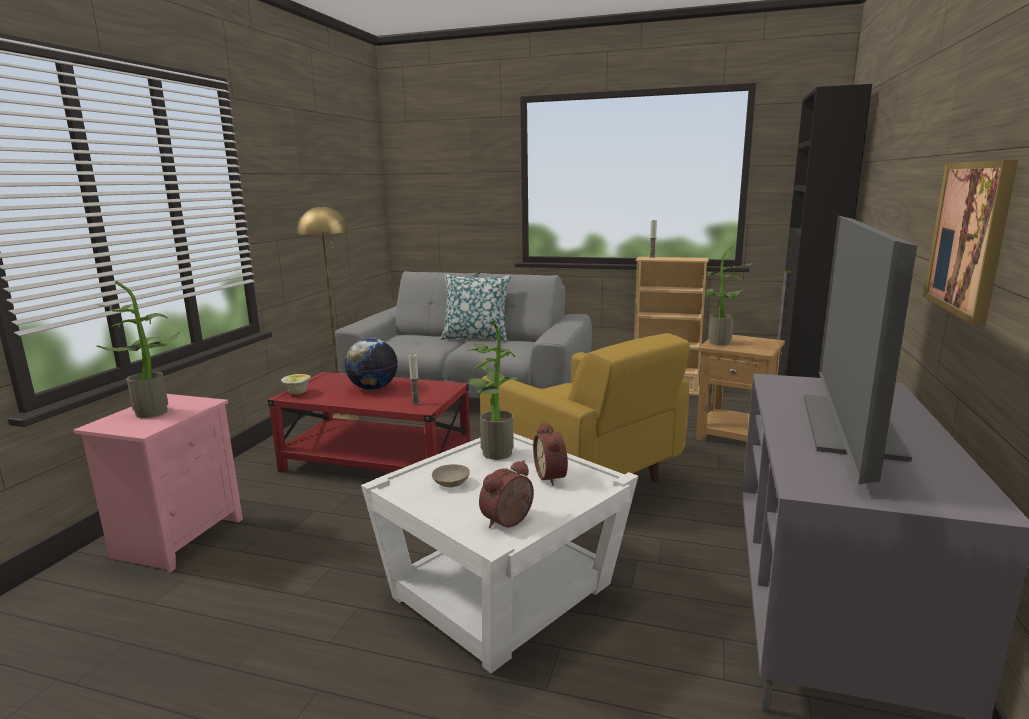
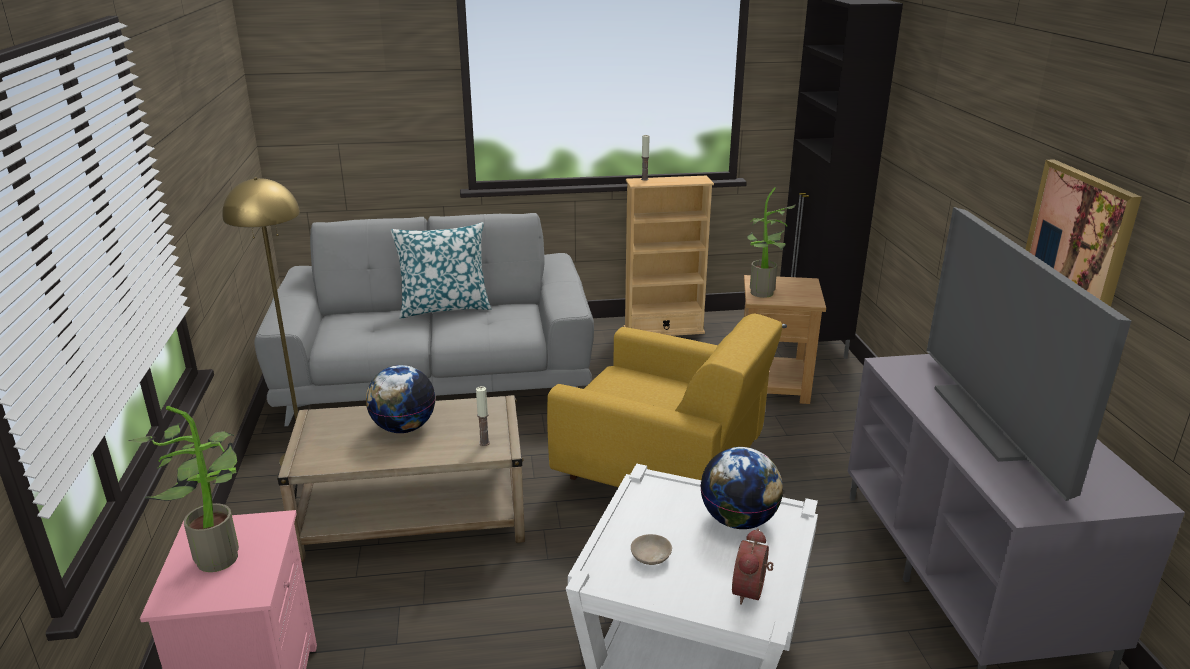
camera: 25 degrees left, 10 degrees up
red coffee table [268,372,471,473] -> beige coffee table [277,395,525,562]
bowl [281,374,311,395] -> none
potted plant [467,319,519,460] -> none
alarm clock [533,422,568,485] -> globe [700,447,783,529]

